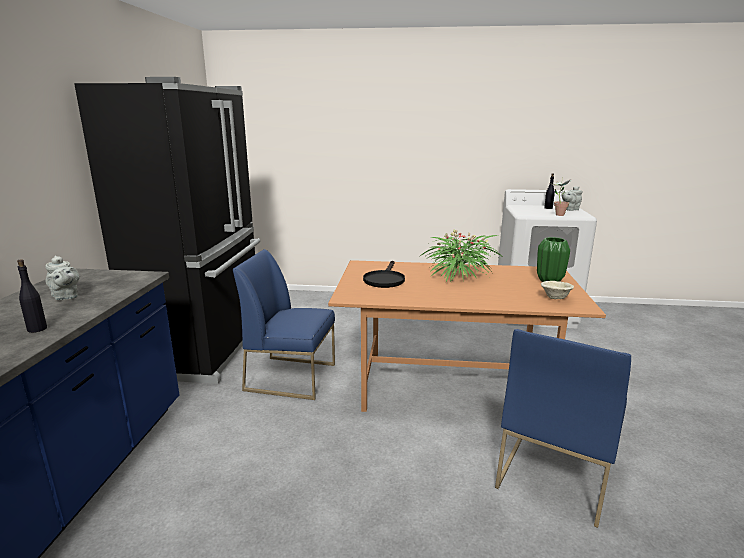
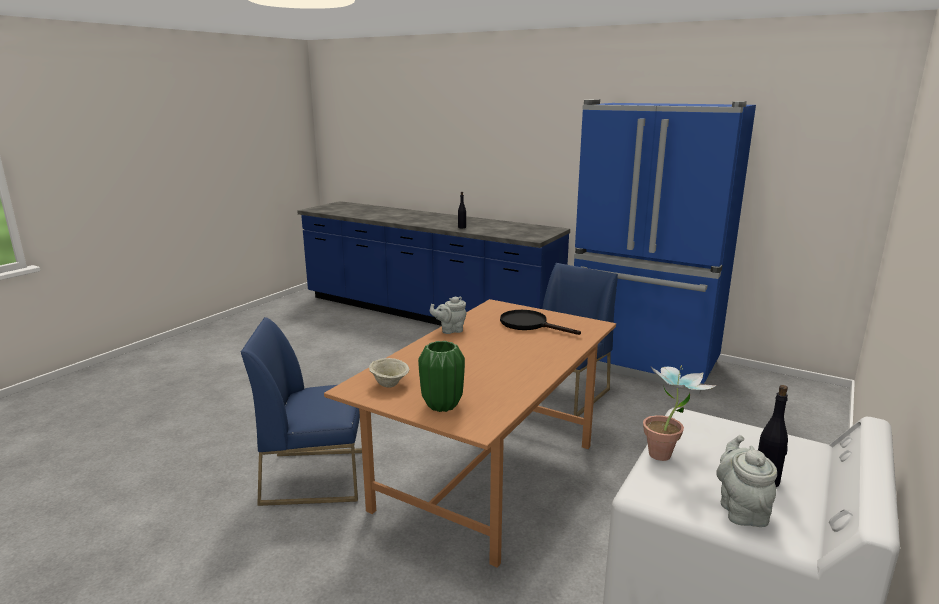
camera: 115 degrees right, 0 degrees up
grey teapot [46,256,79,300] -> grey teapot moved to [430,297,467,334]
black fridge [74,77,260,384] -> blue fridge [574,99,756,394]
potted plant [419,230,504,282] -> none
blue chair [495,329,631,528] -> blue chair turned 60 degrees counterclockwise [241,317,362,506]

